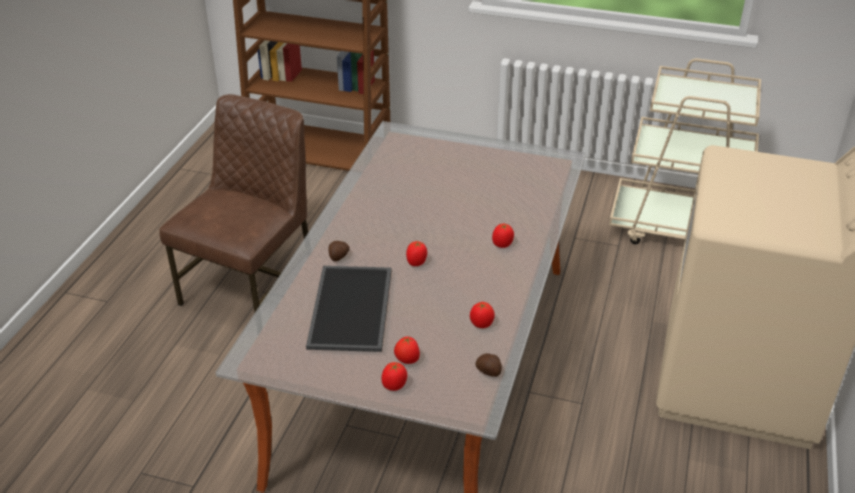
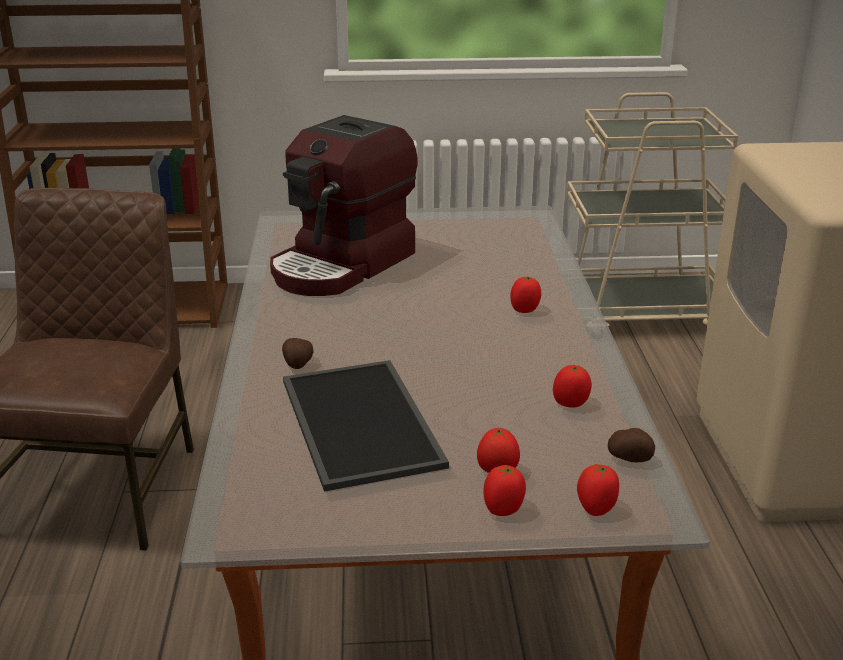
camera: 20 degrees left, 10 degrees down
tomato [406,241,427,266] -> tomato moved to [577,464,619,516]
none -> coffee machine [270,115,418,296]

